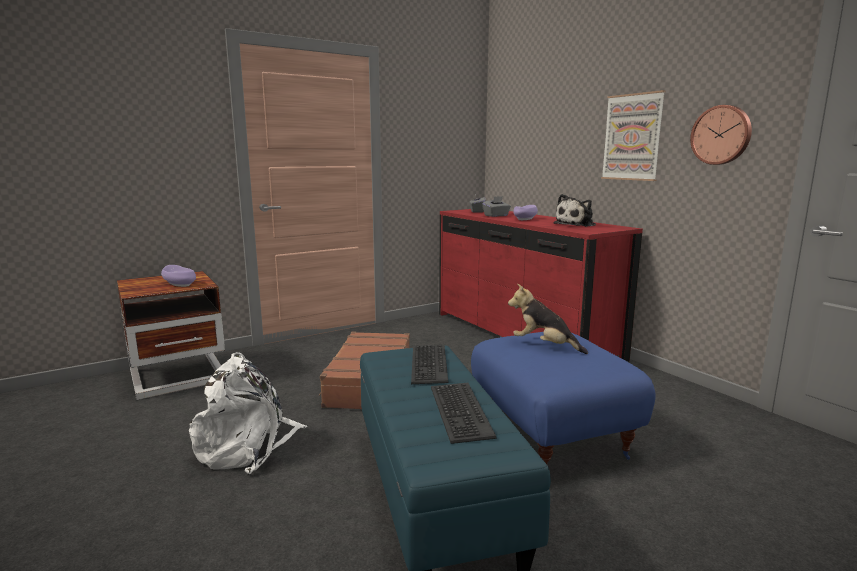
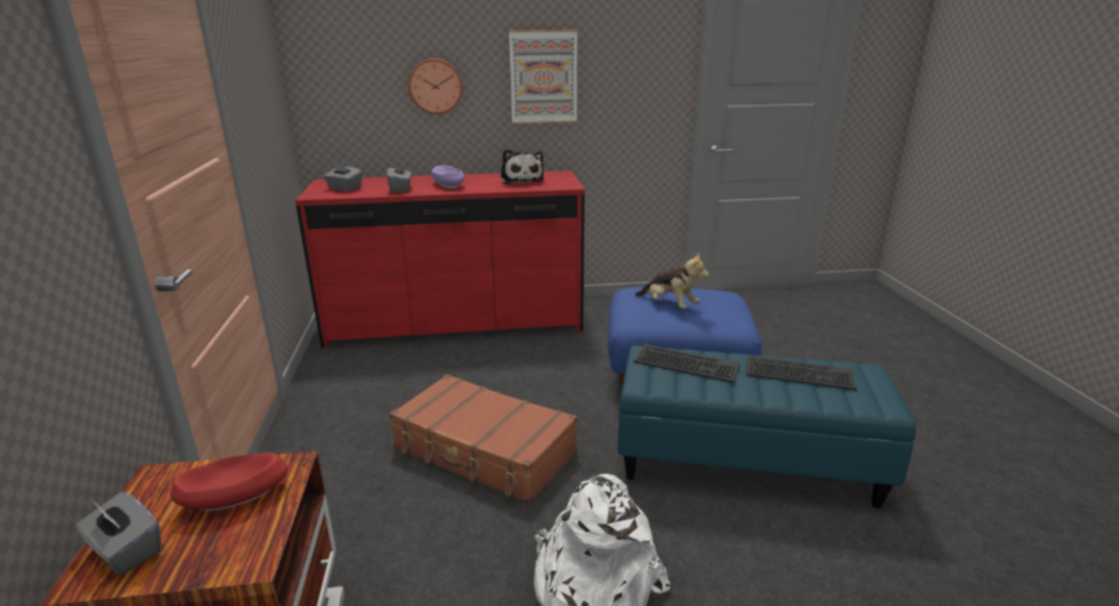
camera: 65 degrees left, 10 degrees up
purple bowl [161,265,196,287] -> red bowl [170,453,288,511]
plush toy [508,284,588,354] -> plush toy turned 105 degrees counterclockwise [635,252,709,308]
wall clock [690,105,752,165] -> wall clock moved to [408,58,463,115]
none -> grey tissue box [75,492,161,575]

